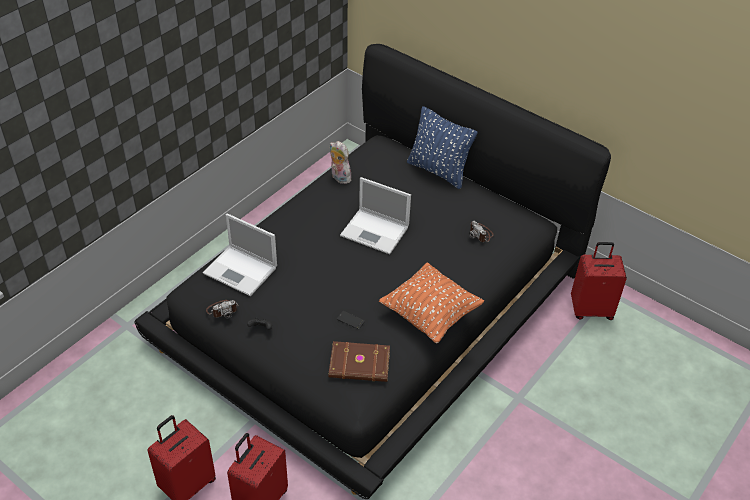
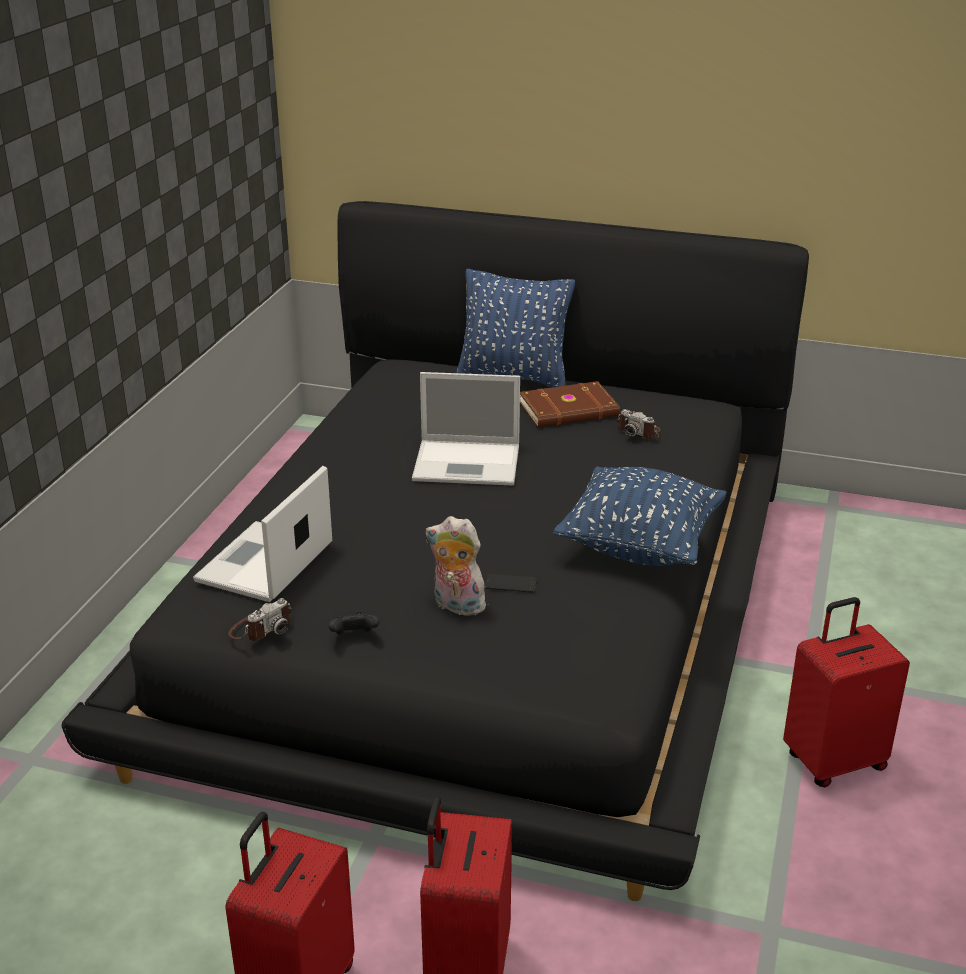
camera: 20 degrees left, 15 degrees down
laptop [203,213,277,296] -> laptop turned 105 degrees clockwise [193,466,332,602]
brown book [329,341,390,382] -> brown book moved to [520,381,620,427]
plush toy [330,141,353,184] -> plush toy moved to [426,516,492,618]
orange pillow [379,262,484,344] -> blue pillow [553,466,727,566]
red suitcase [571,242,627,320] -> red suitcase moved to [783,597,910,787]

